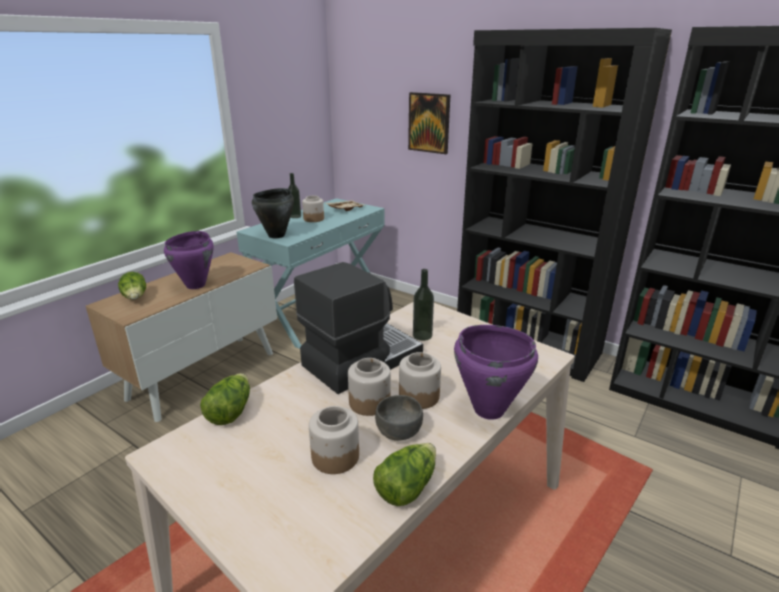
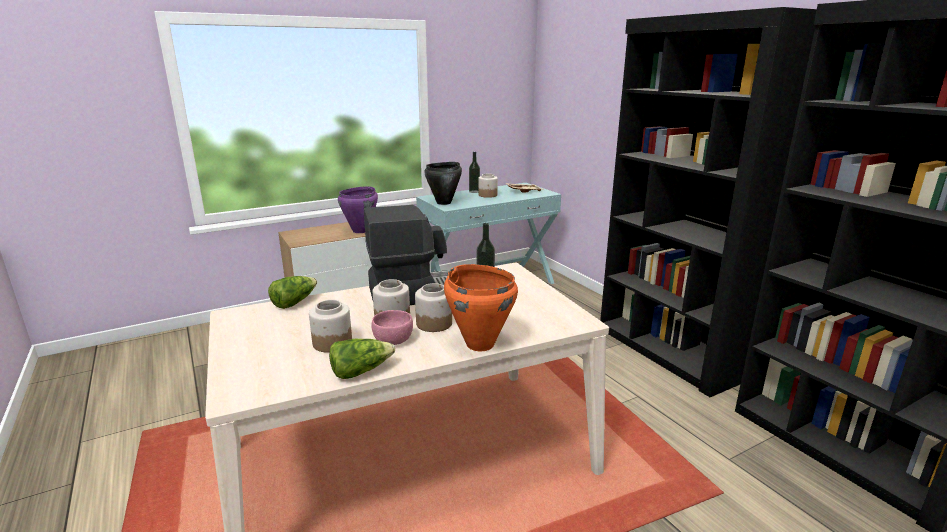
camera: 25 degrees right, 5 degrees down
lettuce [118,272,146,300] -> none
grey bowl [375,395,423,441] -> pink bowl [371,310,413,345]
picture [408,92,450,154] -> none
purple cooking pot [454,325,538,420] -> orange cooking pot [444,264,518,351]

